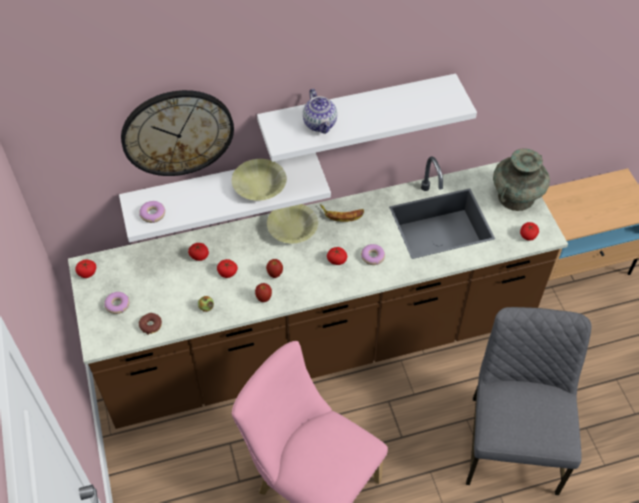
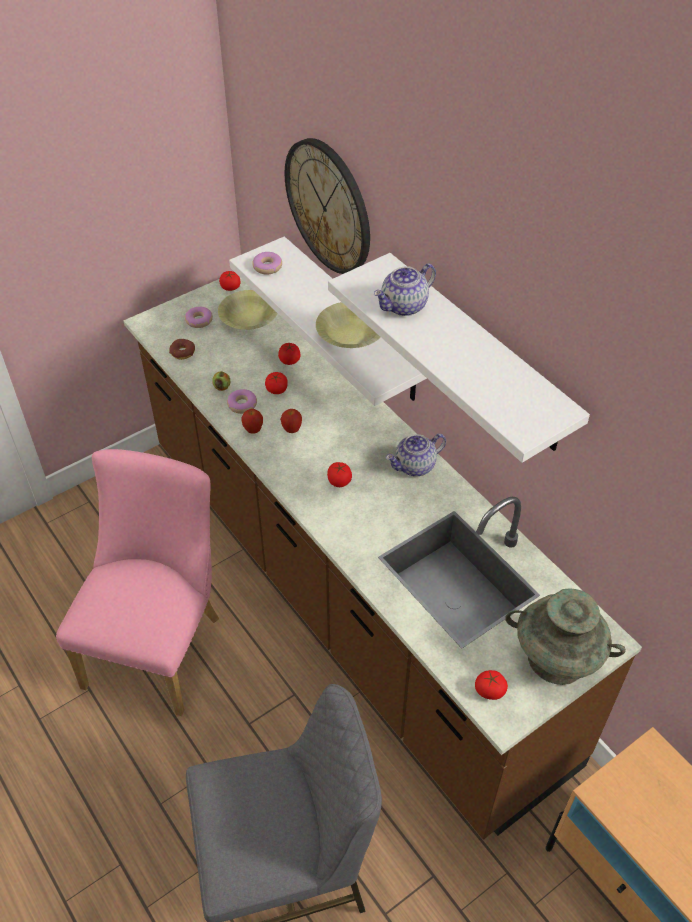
camera: 70 degrees right, 5 degrees down
yellow bowl [267,204,318,243] -> yellow bowl moved to [218,290,278,330]
banana [320,204,364,222] -> teapot [386,434,446,476]
donut [361,244,385,265] -> donut moved to [227,389,257,414]

